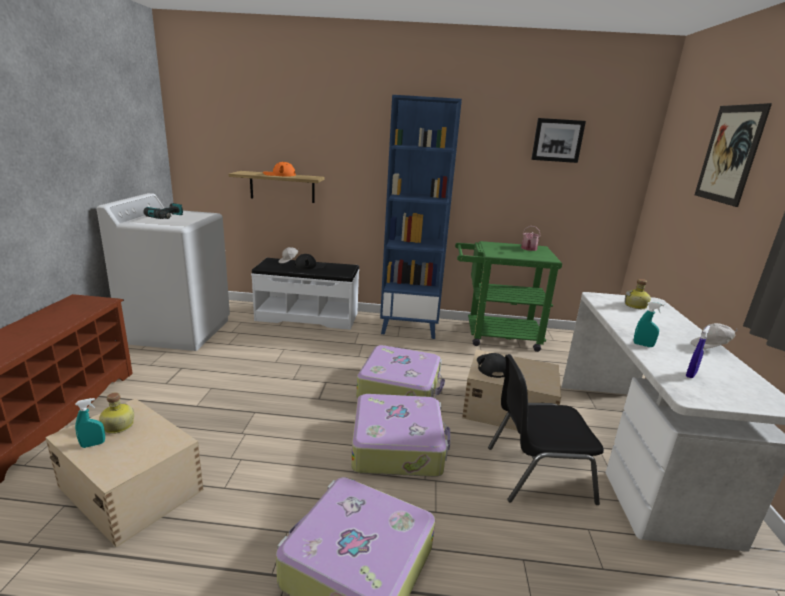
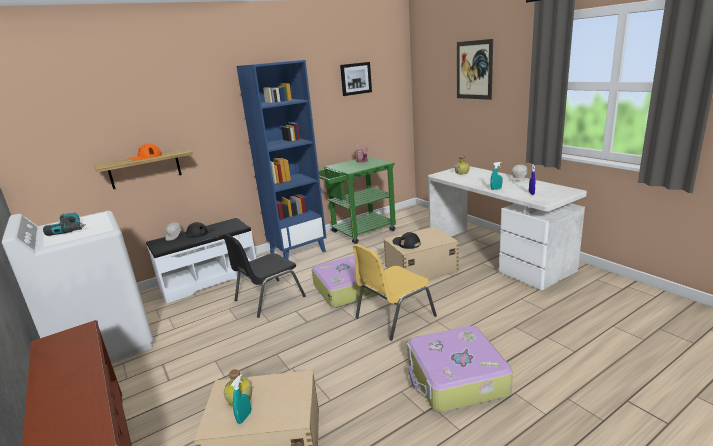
camera: 35 degrees left, 0 degrees up
suitcase [351,394,450,477] -> yellow chair [353,244,437,341]
black chair [488,354,604,505] -> black chair moved to [223,233,306,318]

